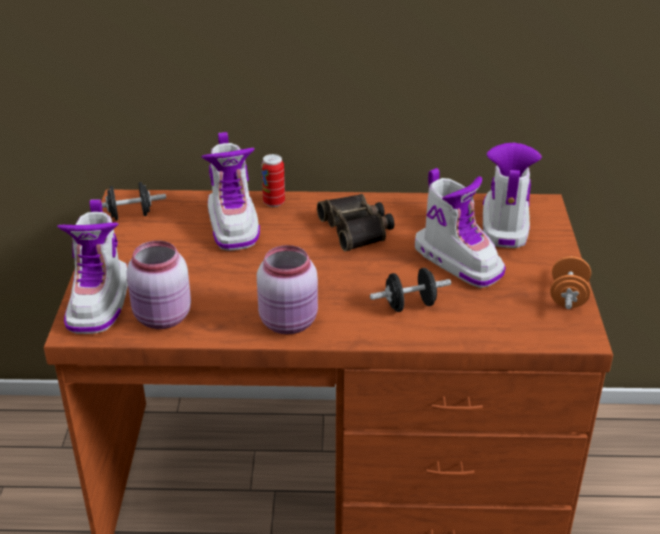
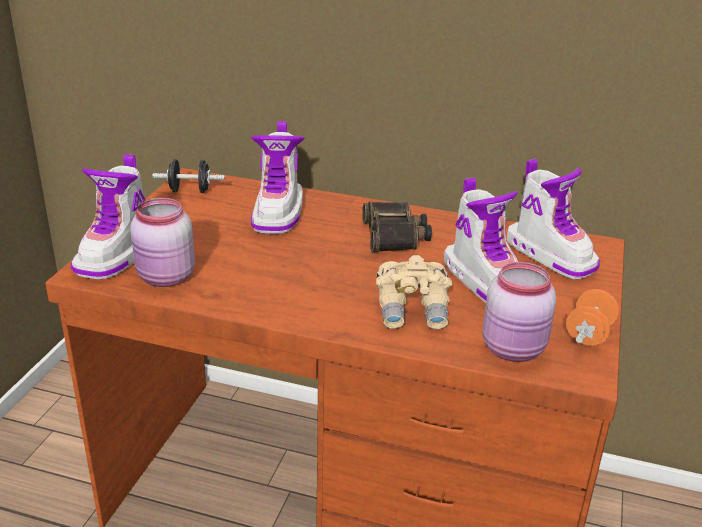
camera: 15 degrees right, 5 degrees down
pink jar [257,245,318,335] -> pink jar moved to [482,262,556,362]
can [261,154,285,207] -> none
black dumbbell [370,268,451,312] -> beige binoculars [376,255,452,329]
boot [483,143,542,248] -> boot turned 120 degrees clockwise [507,159,600,279]

